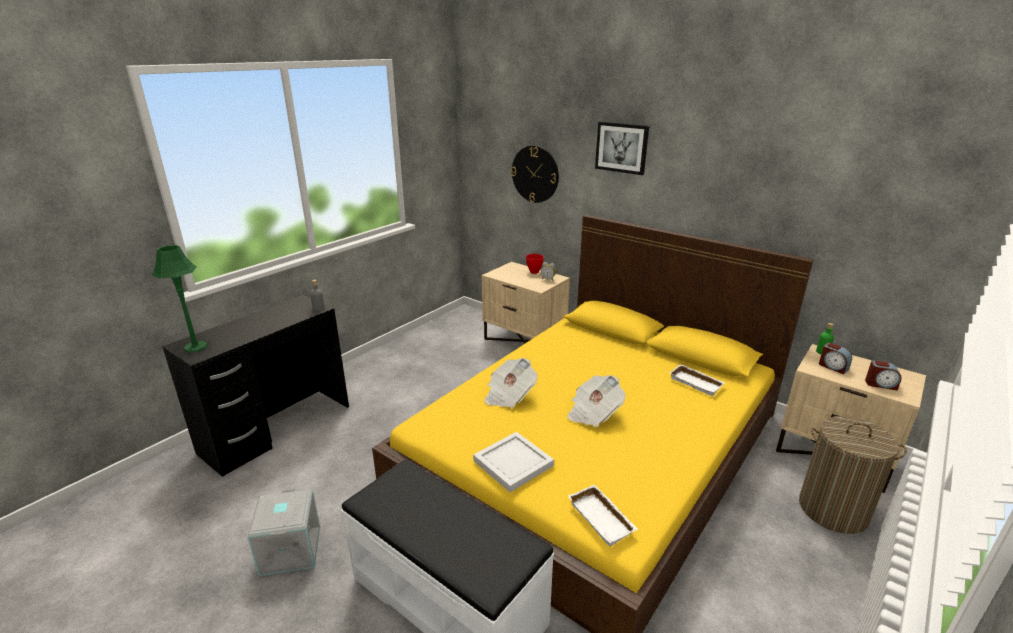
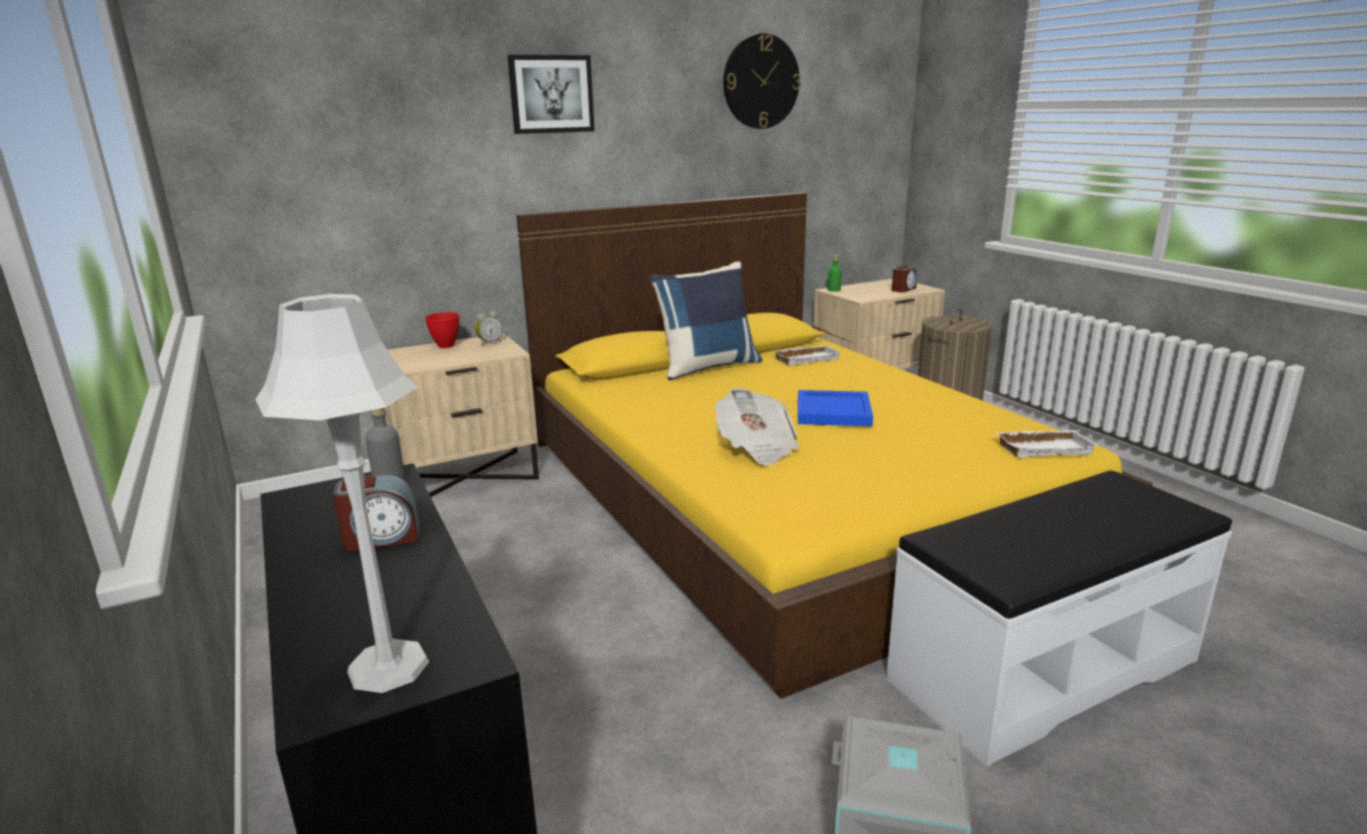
camera: 65 degrees left, 5 degrees down
green table lamp [152,245,208,353] -> grey table lamp [256,294,429,693]
white tray [473,432,554,492] -> none
wall clock [511,145,559,203] -> wall clock moved to [723,34,801,129]
newspaper [567,375,626,427] -> blue tray [798,390,873,426]
alarm clock [819,343,852,374] -> alarm clock moved to [333,475,419,551]
none -> blue pillow [650,261,763,380]

